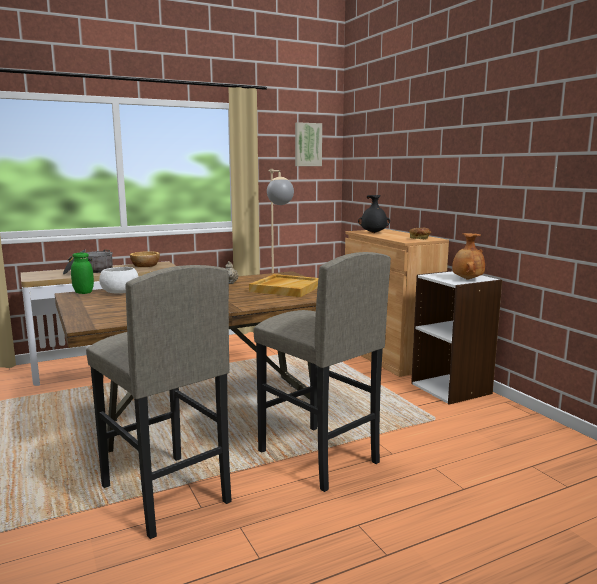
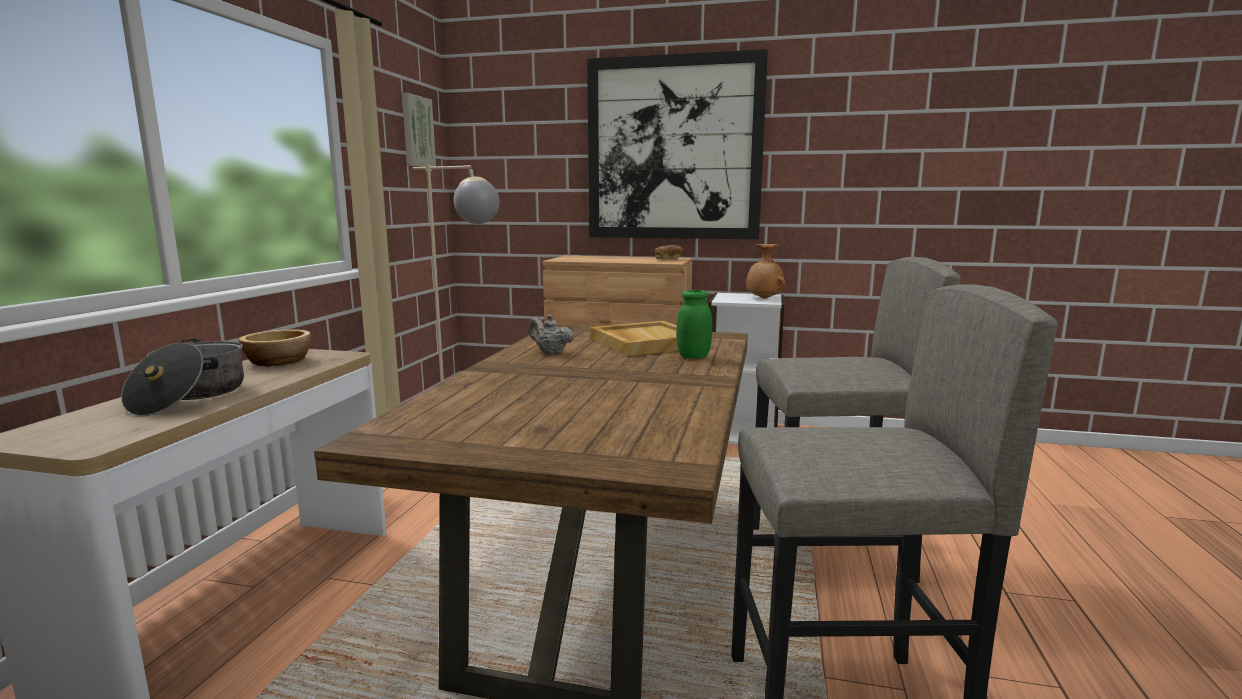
camera: 50 degrees left, 0 degrees up
green jar [71,253,94,294] -> green jar moved to [676,290,713,359]
white bowl [99,267,139,294] -> none
black vase [358,195,390,233] -> none
none -> picture [587,49,768,239]

